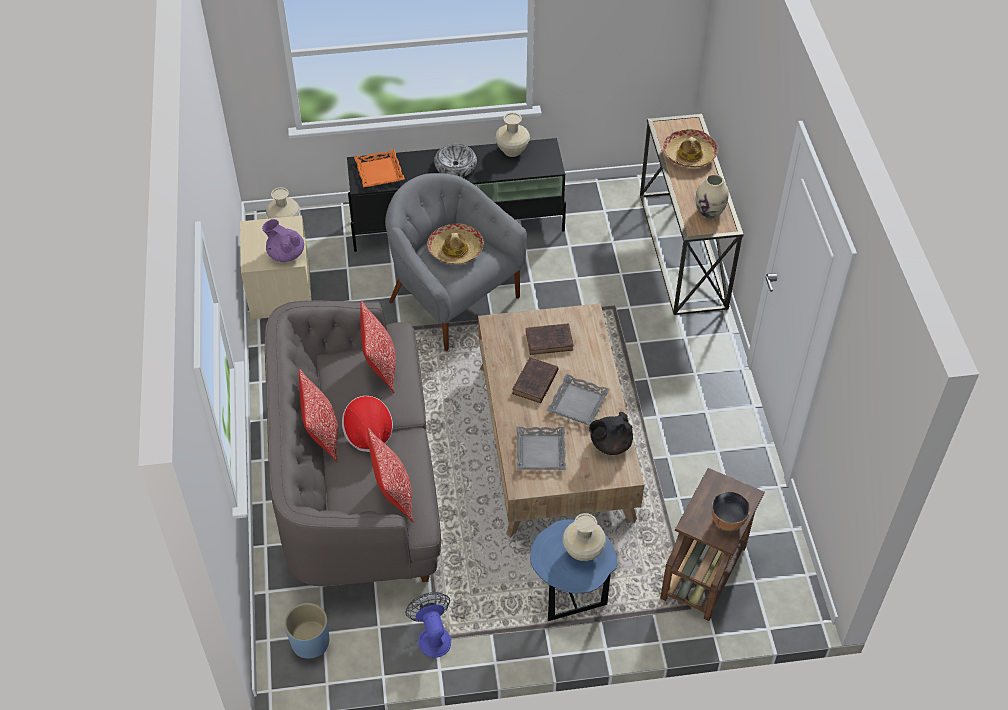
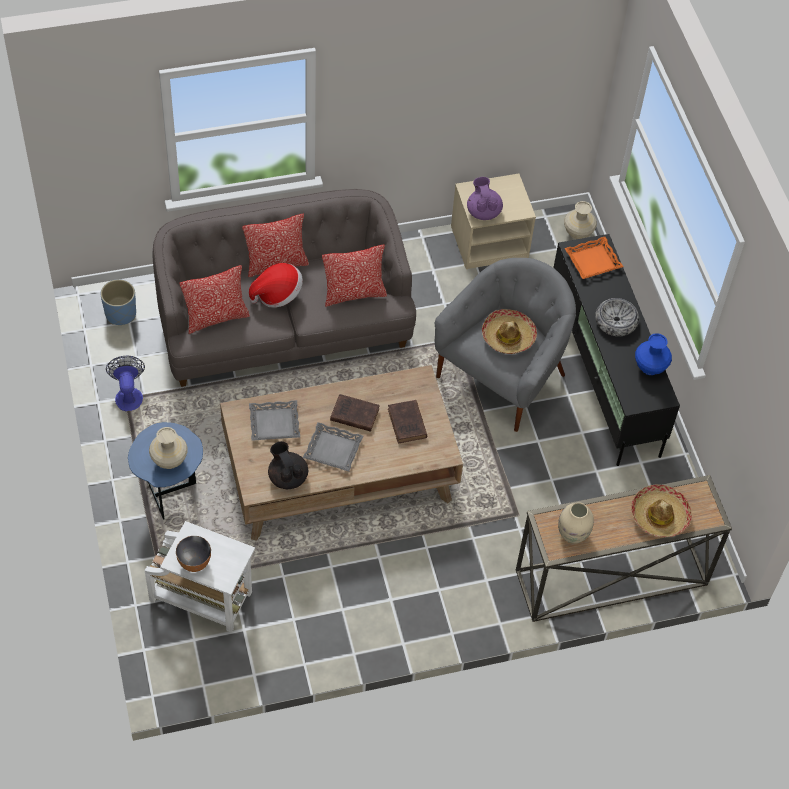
camera: 80 degrees right, 5 degrees up
purple teapot [262,219,304,262] -> purple teapot turned 45 degrees counterclockwise [467,177,503,220]
fan [405,592,451,658] -> fan turned 75 degrees counterclockwise [106,356,145,411]
beige vase [495,112,530,157] -> blue vase [635,333,672,375]
brown side table [660,468,764,621] -> white side table [145,521,255,633]

